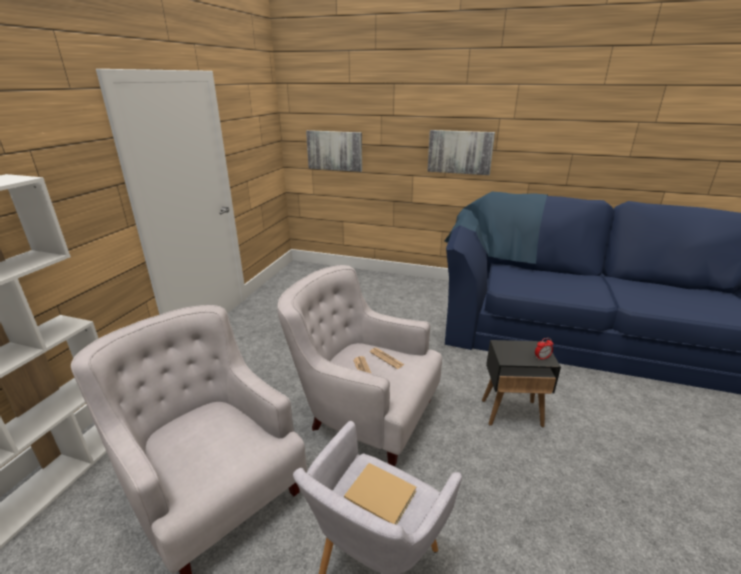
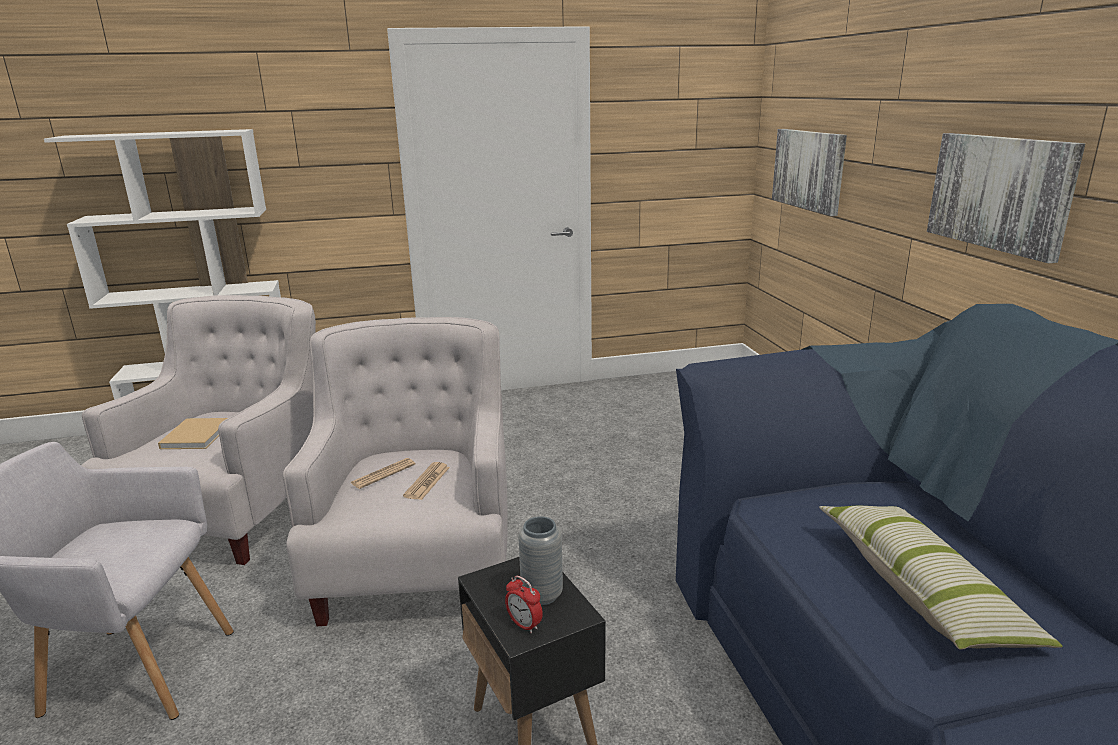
camera: 60 degrees right, 5 degrees down
beige book [344,463,416,525] -> beige book moved to [158,418,227,449]
none -> grey vase [518,516,563,605]
none -> pillow [819,506,1063,650]

